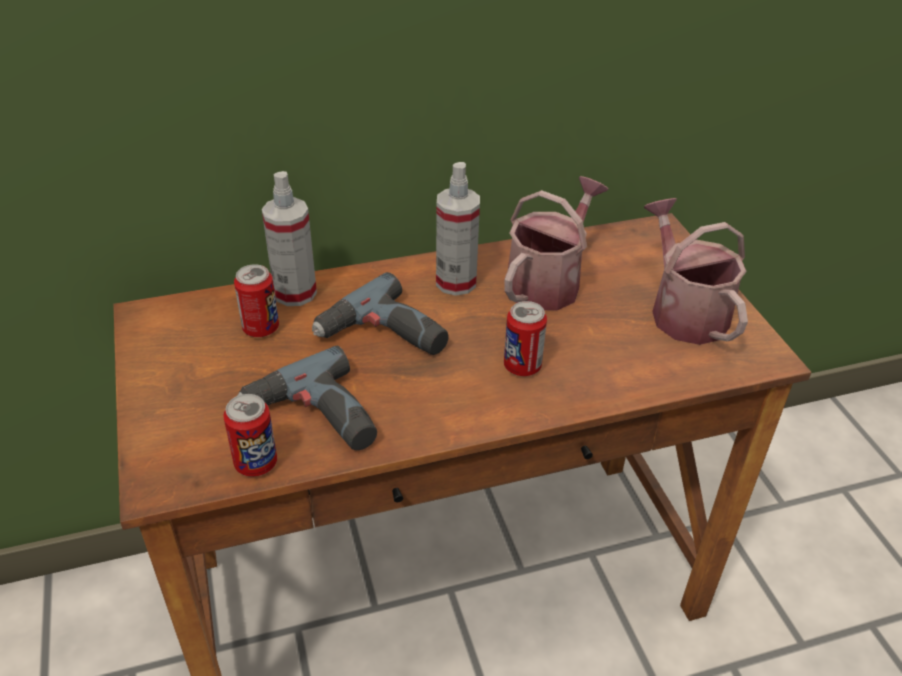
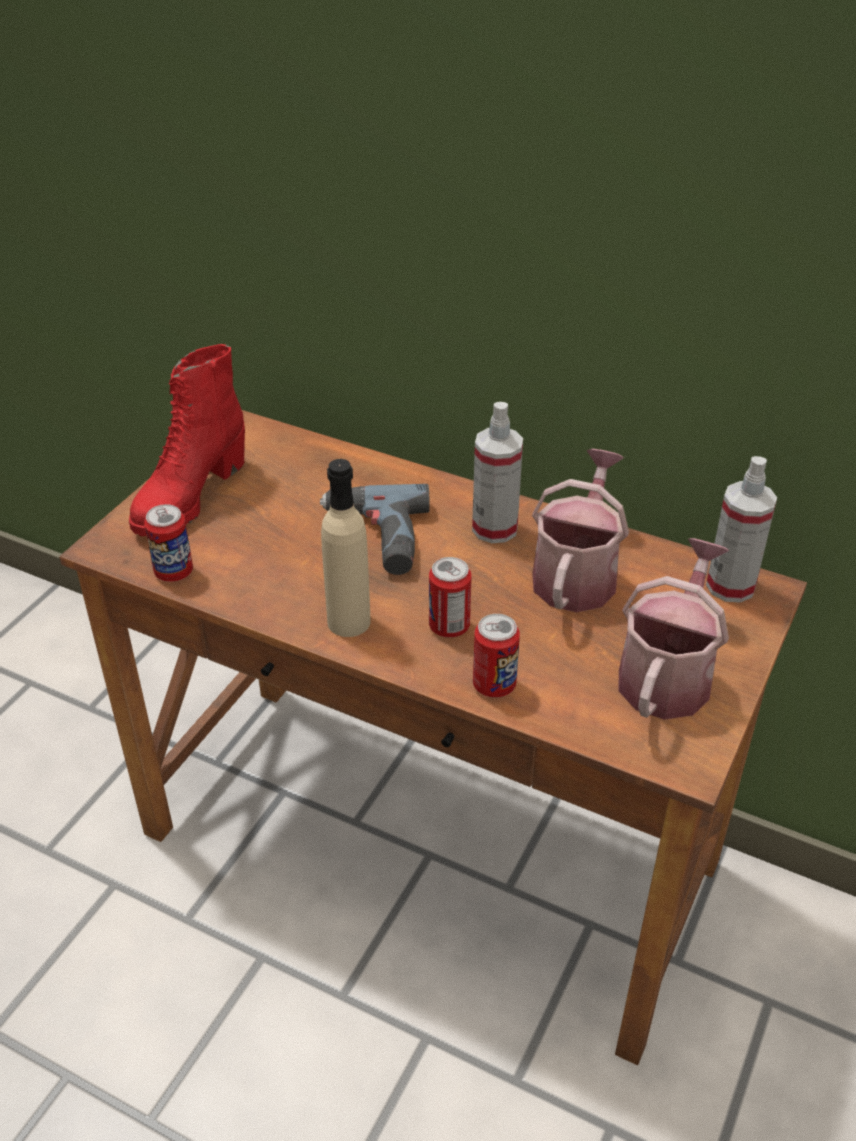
camera: 45 degrees right, 0 degrees up
can [234,264,279,337] -> can moved to [473,614,520,698]
power drill [237,346,377,450] -> none
spray bottle [262,171,317,306] -> spray bottle moved to [706,456,777,603]
watering can [504,176,608,311] -> watering can turned 60 degrees counterclockwise [532,449,629,612]
none -> red boot [129,344,245,536]
none -> beige bottle [321,459,371,637]

